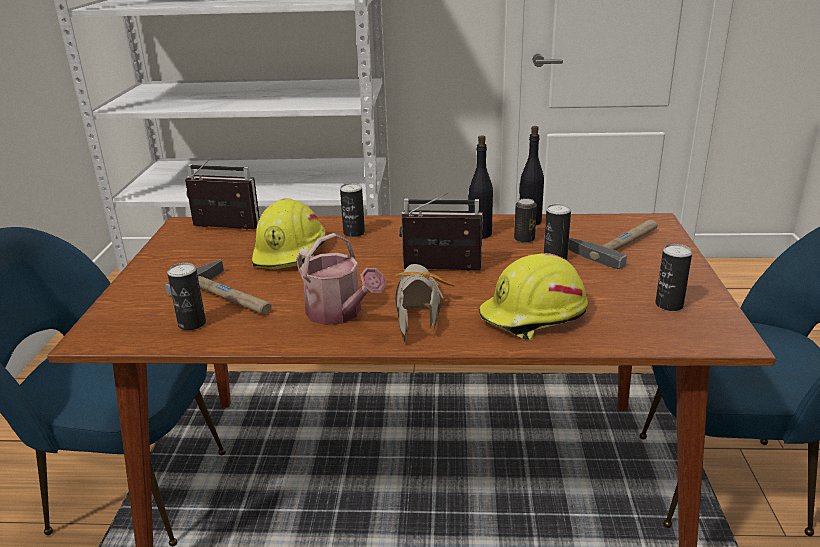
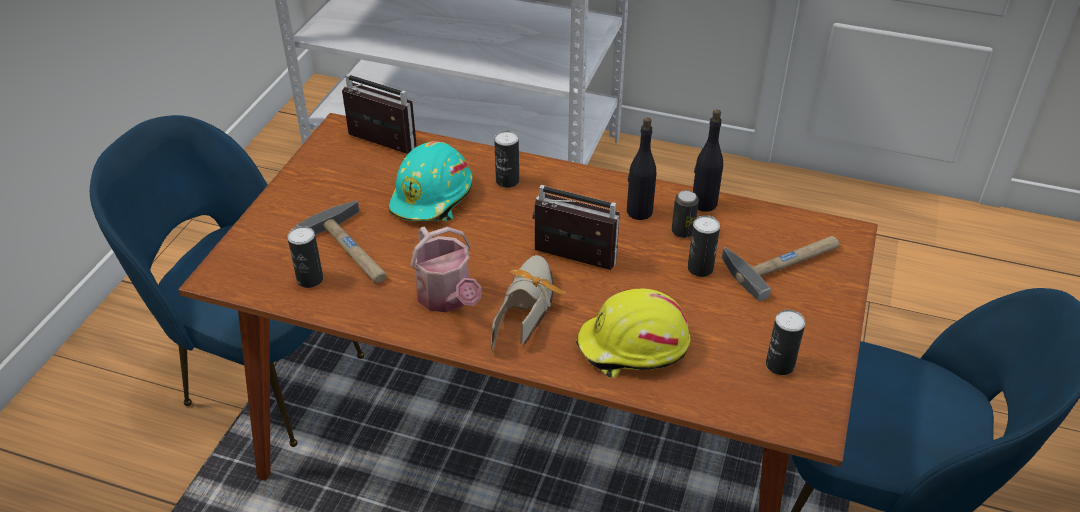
camera: 15 degrees right, 15 degrees up
yellow hard hat [252,198,326,269] -> turquoise hard hat [389,141,472,221]

